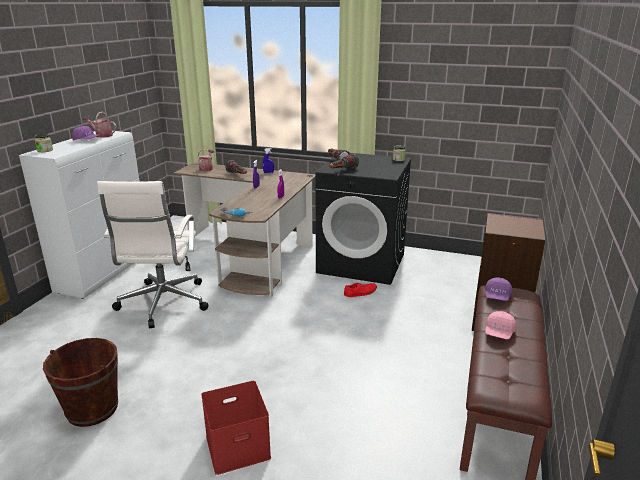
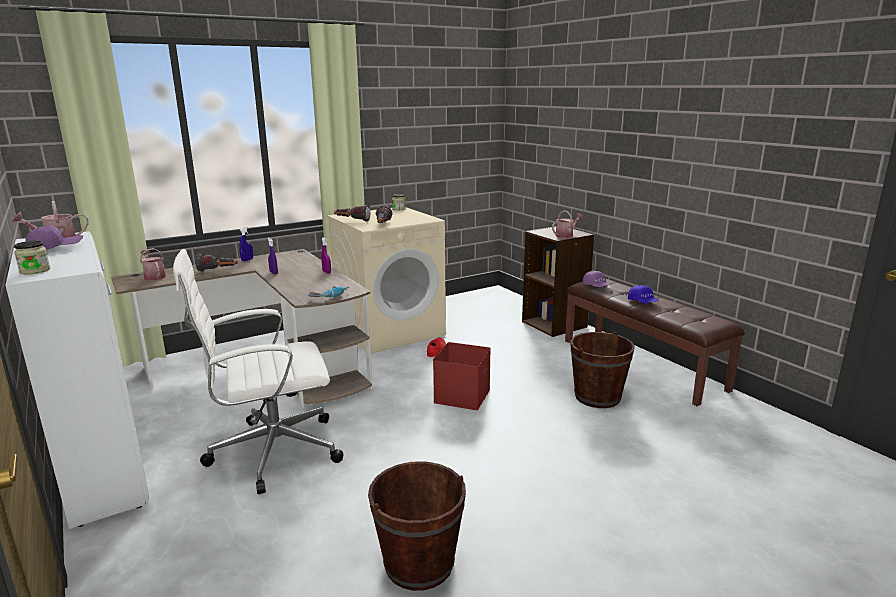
camera: 50 degrees left, 5 degrees down
white office chair [97,181,209,329] -> white office chair turned 120 degrees clockwise [173,249,343,494]
red storage box [201,381,271,475] -> red storage box moved to [433,342,491,410]
black washing machine [315,153,411,285] -> beige washing machine [327,207,446,354]
pink cap [485,311,516,339] -> blue cap [628,285,659,304]
none -> watering can [552,210,583,238]
none -> brown bucket [570,332,635,408]

